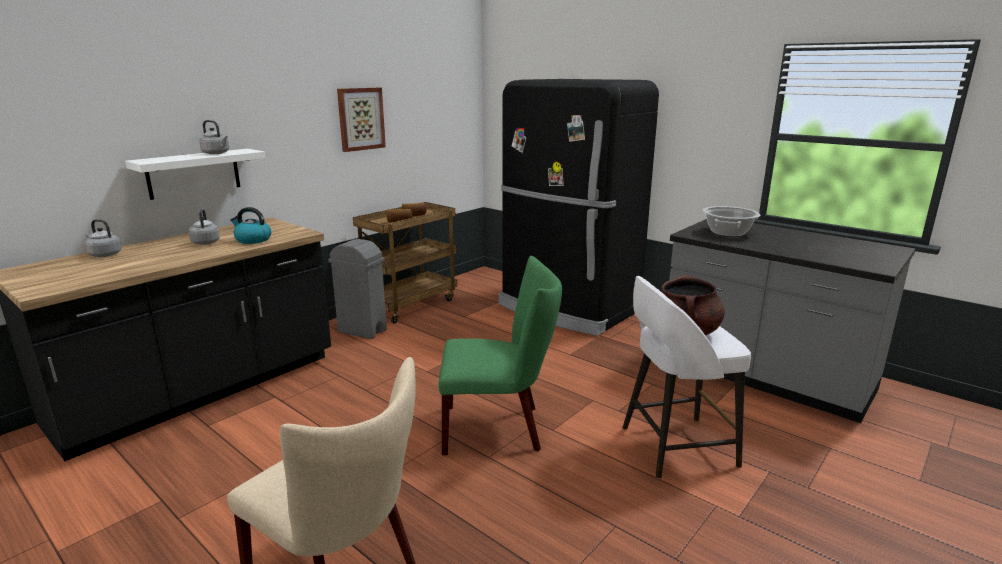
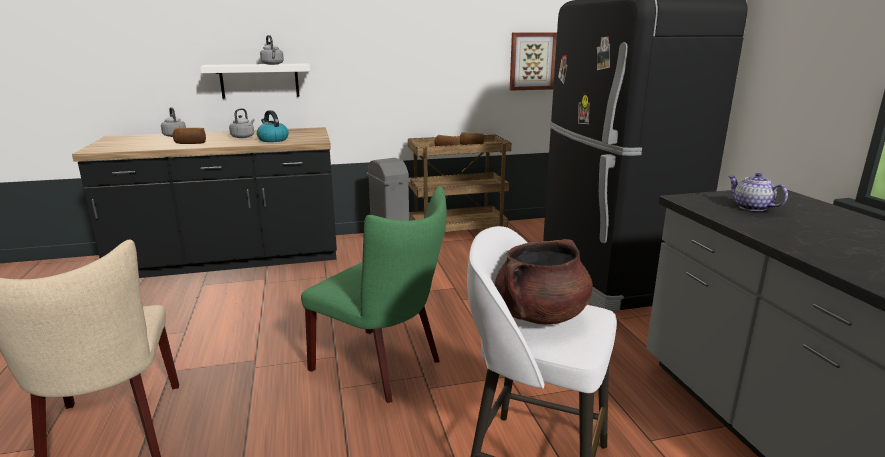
camera: 35 degrees right, 0 degrees up
picture [337,88,386,152] -> picture moved to [510,33,557,91]
cooking pot [702,206,760,237] -> teapot [728,173,788,211]
none -> bread [173,128,206,144]

